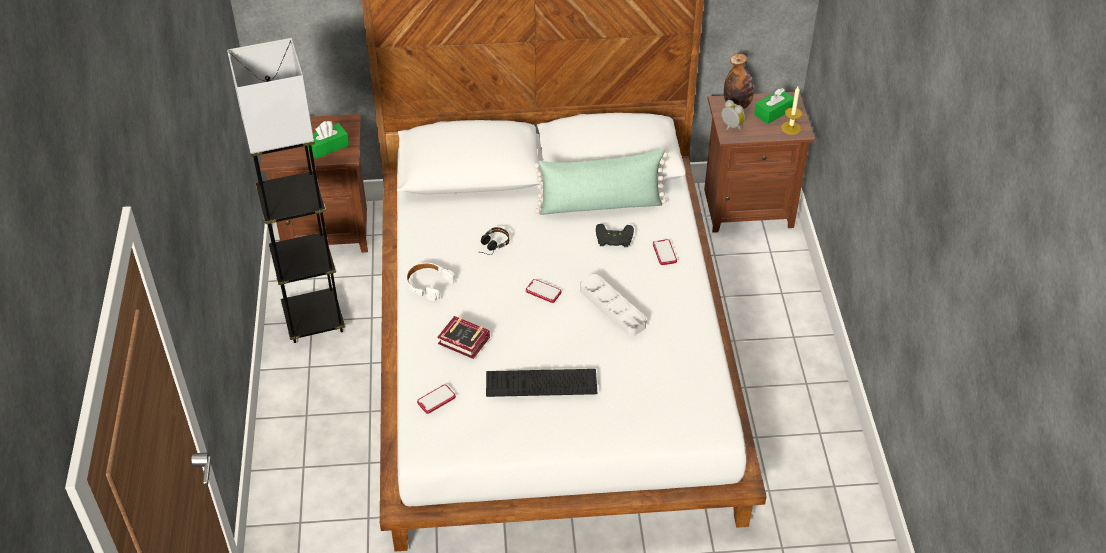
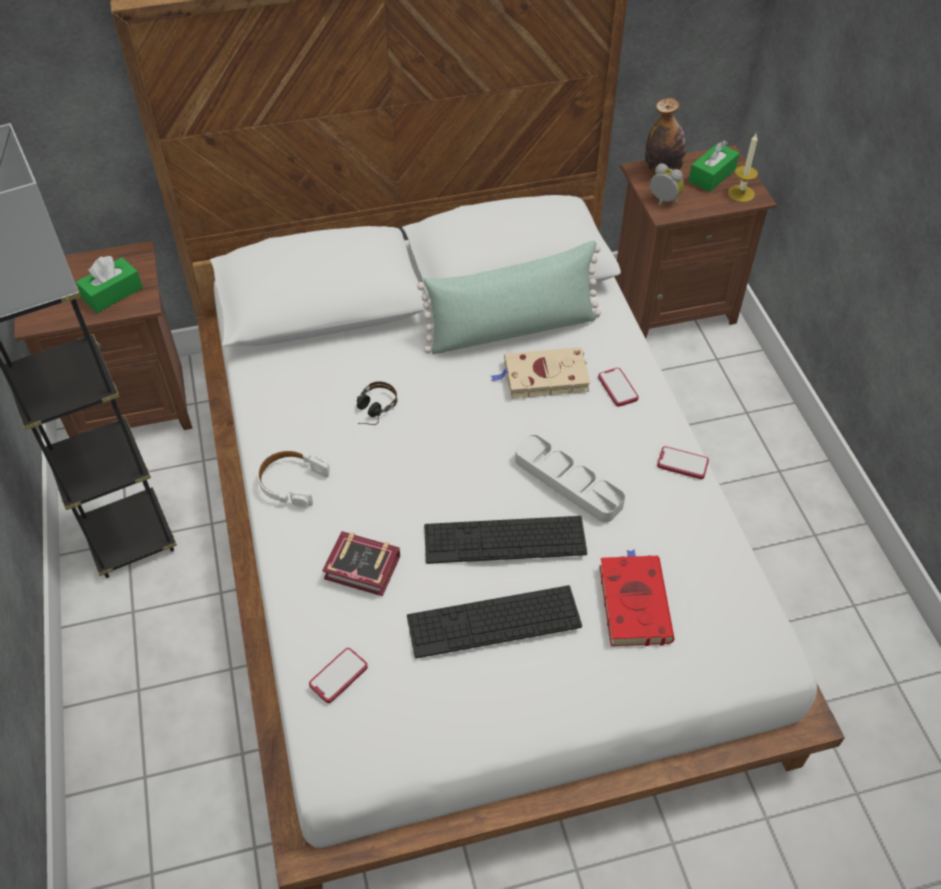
camera: 10 degrees left, 5 degrees up
phone [526,279,561,303] -> phone moved to [657,446,709,479]
black game controller [596,224,634,247] -> beige book [491,347,590,399]
none -> keyboard [424,516,587,564]
none -> red book [599,550,675,646]

